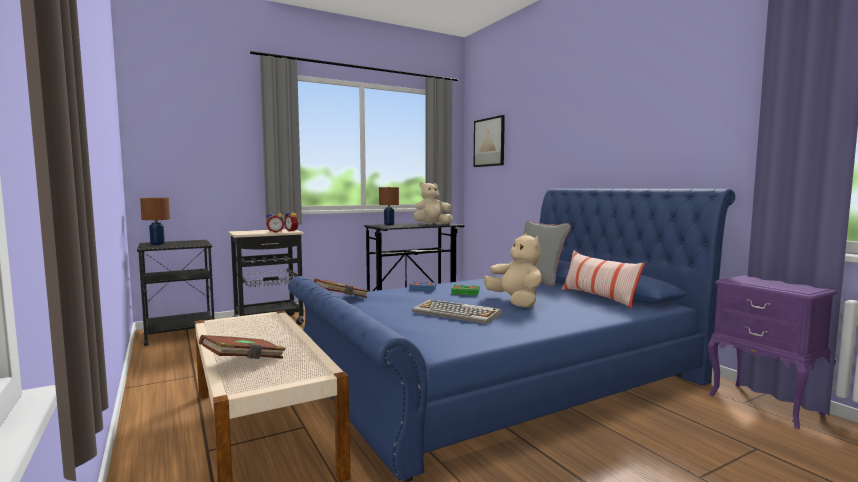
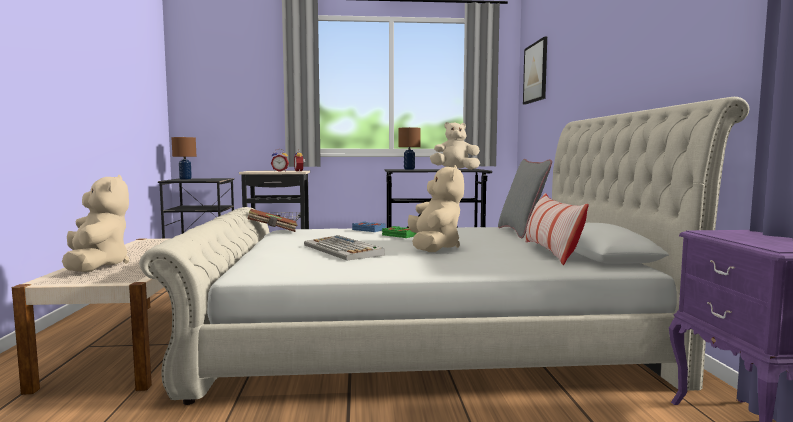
camera: 25 degrees right, 0 degrees up
brown book [199,335,286,359] -> beige plush toy [62,175,129,272]
blue bed [288,189,735,482] -> beige bed [139,97,750,405]

